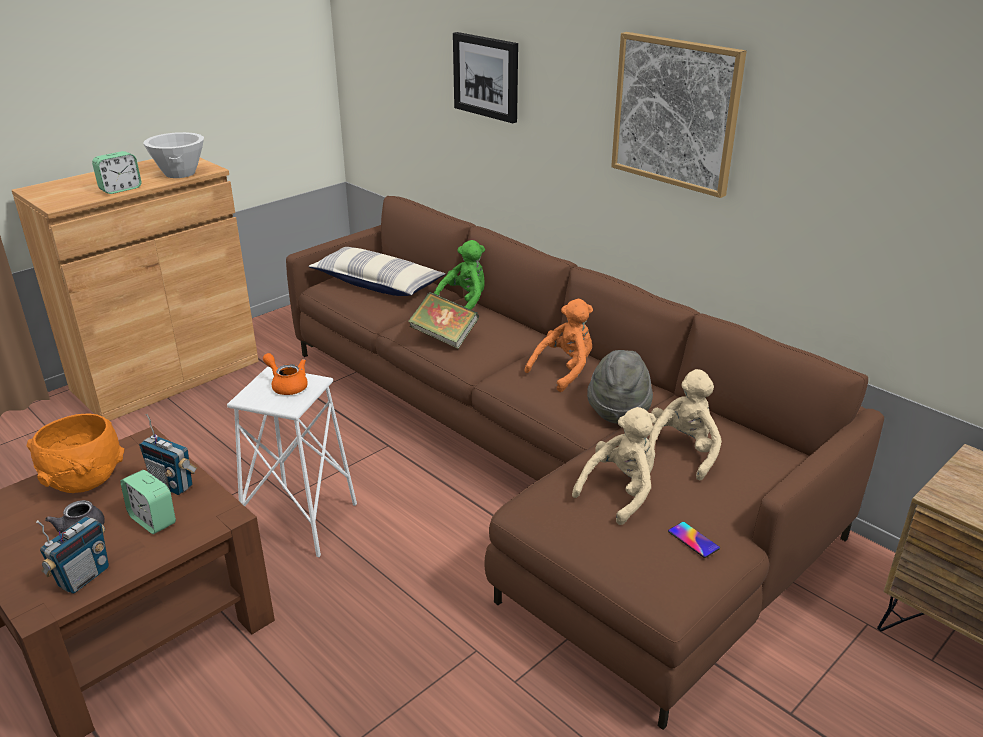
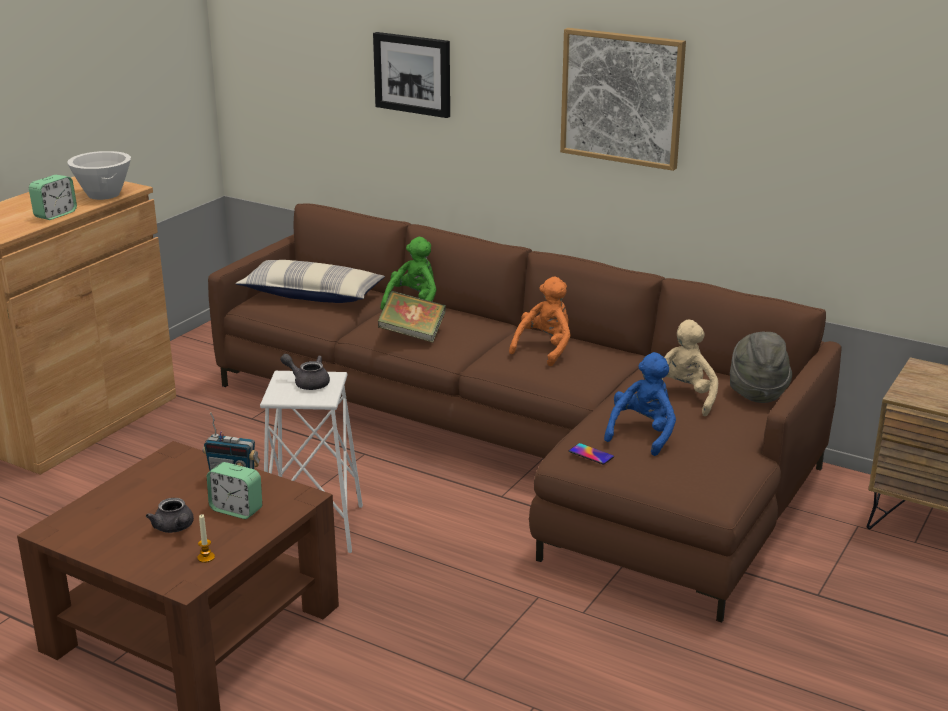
camera: 15 degrees left, 5 degrees down
orange bowl [27,413,125,493] -> none
radio [36,516,109,594] -> candle [197,514,215,563]
orange teapot [263,353,308,395] -> grey teapot [280,354,330,390]
beige plush toy [572,407,656,525] -> blue plush toy [604,352,676,456]
grey hat [587,350,653,424] -> grey hat moved to [730,332,792,403]
phone [668,522,720,558] -> phone moved to [569,443,614,465]

